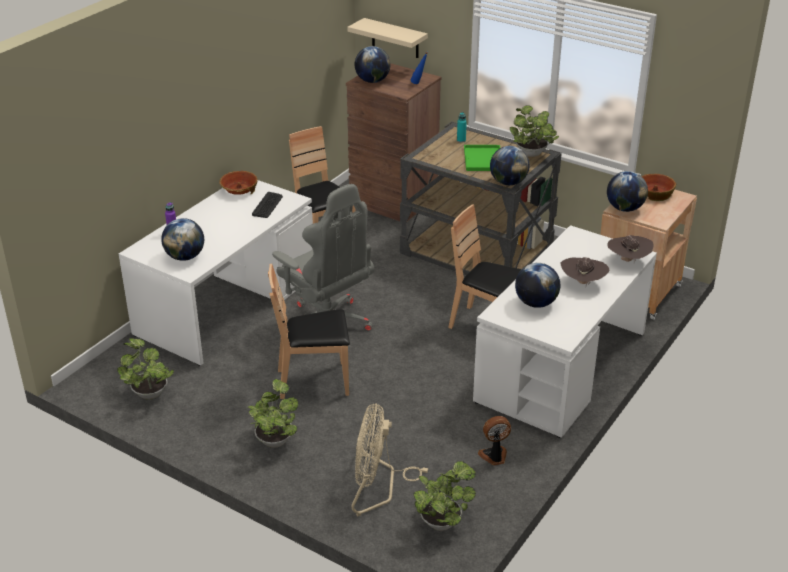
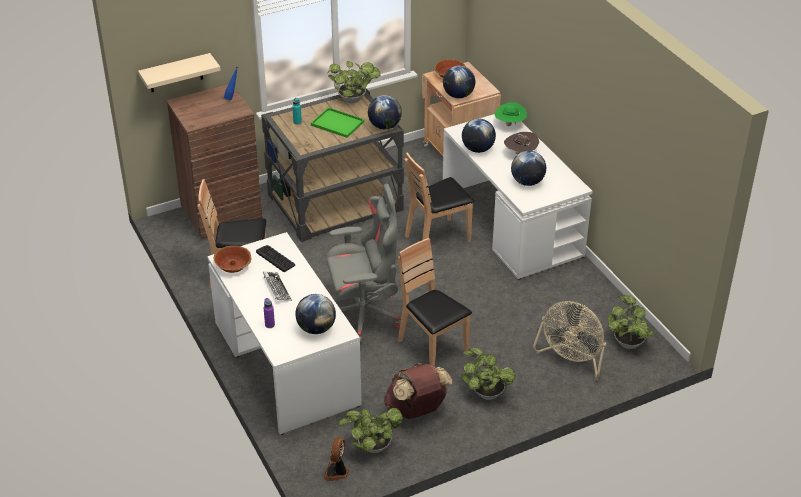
camera: 60 degrees left, 5 degrees up
brown chair [268,264,350,399] -> brown chair turned 120 degrees clockwise [398,238,472,367]
globe [355,46,391,83] -> globe moved to [462,119,496,153]
fan [478,416,511,465] -> fan moved to [323,437,349,481]
brown hat [607,235,654,263] -> green hat [495,102,527,126]
none -> keyboard [263,271,292,301]
none -> brown backpack [384,363,452,419]

